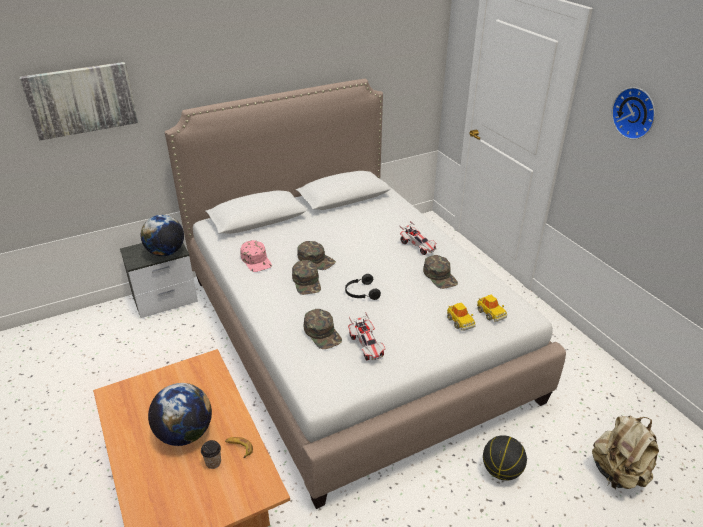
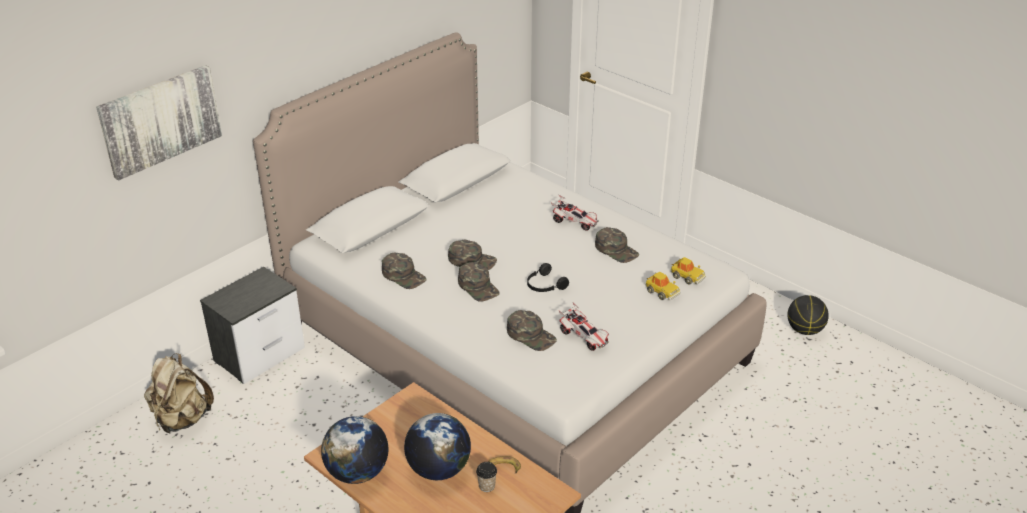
camera: 20 degrees left, 0 degrees up
globe [141,215,184,256] -> globe moved to [321,416,388,484]
pink cap [240,240,272,272] -> green cap [382,253,427,289]
basketball [483,435,527,481] -> basketball moved to [787,295,829,335]
beige backpack [592,415,659,489] -> beige backpack moved to [144,353,214,433]
wall clock [612,87,655,140] -> none

